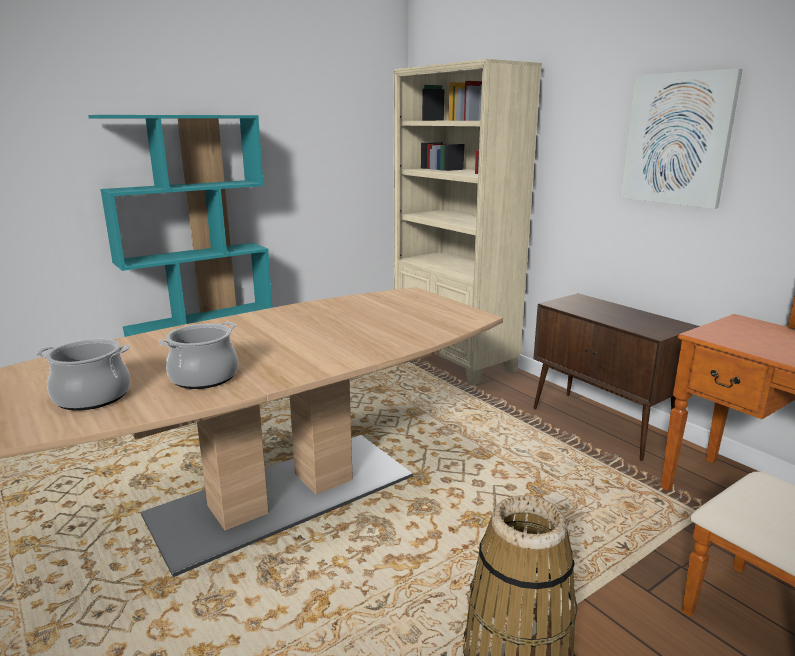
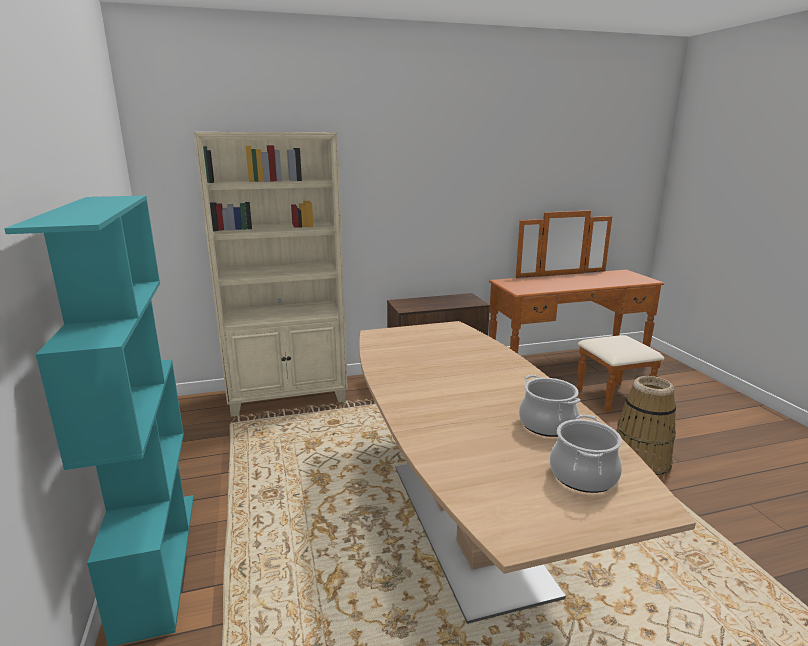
camera: 70 degrees left, 0 degrees up
picture [620,69,743,209] -> none

